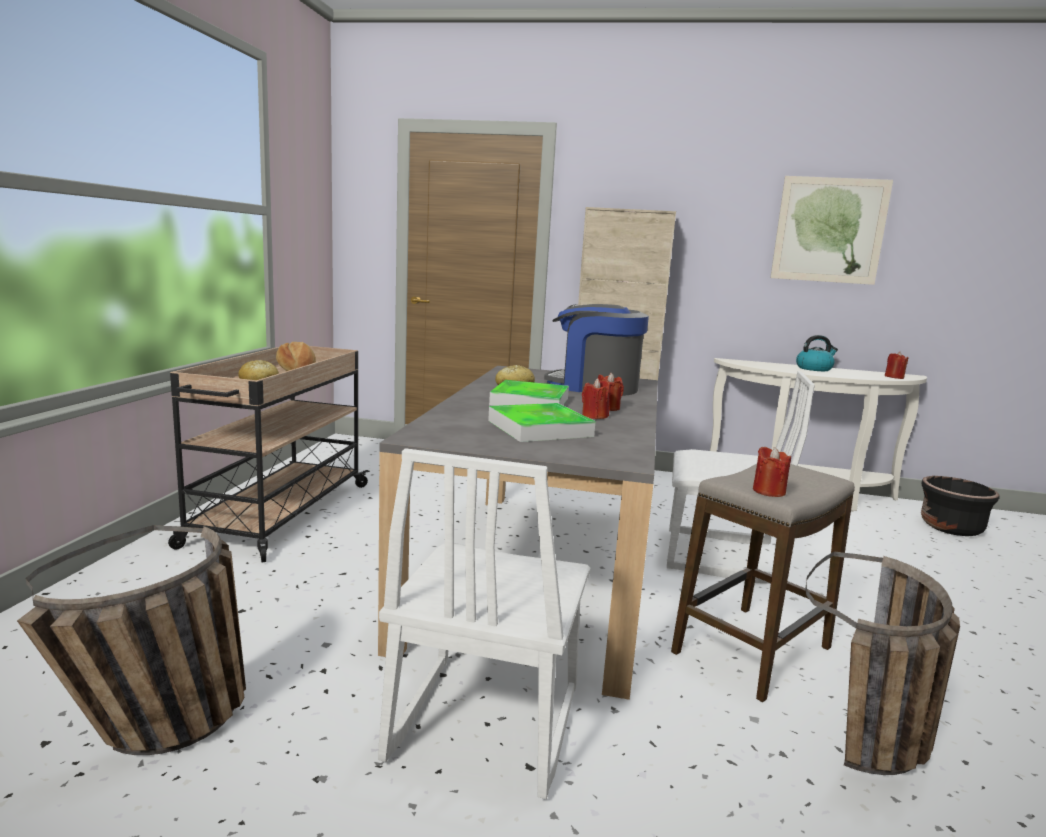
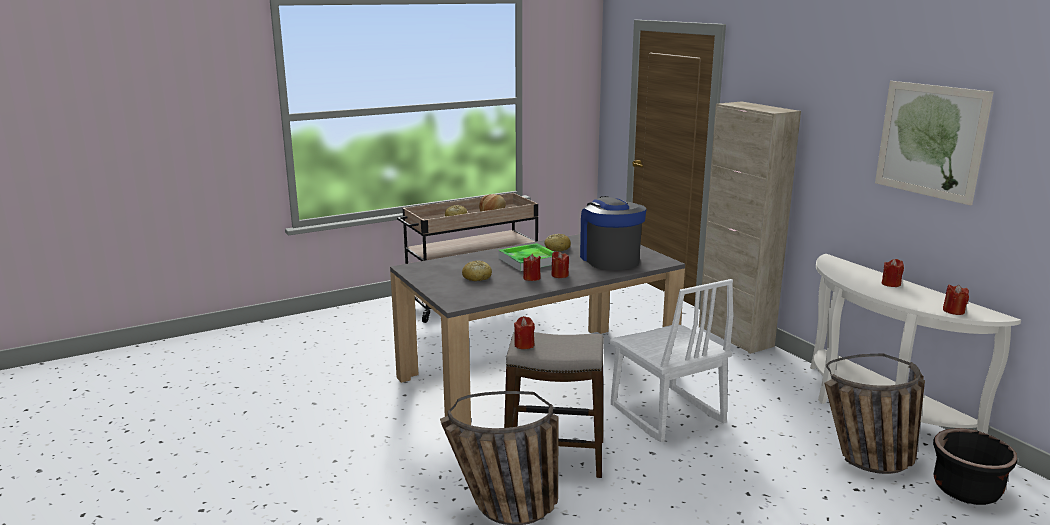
camera: 50 degrees right, 5 degrees up
basket [17,525,246,755] -> basket moved to [824,353,925,474]
white chair [378,448,591,799] -> none
tray [488,403,596,442] -> bread [462,261,492,281]
kettle [796,335,838,371] -> red candle [882,259,904,287]

